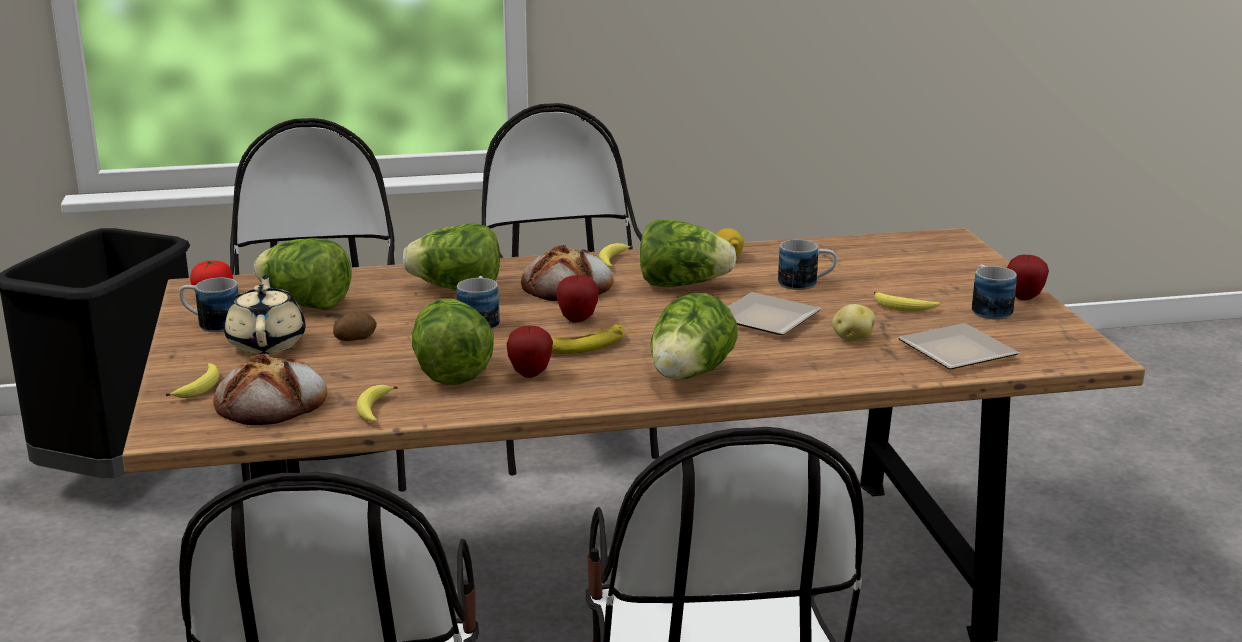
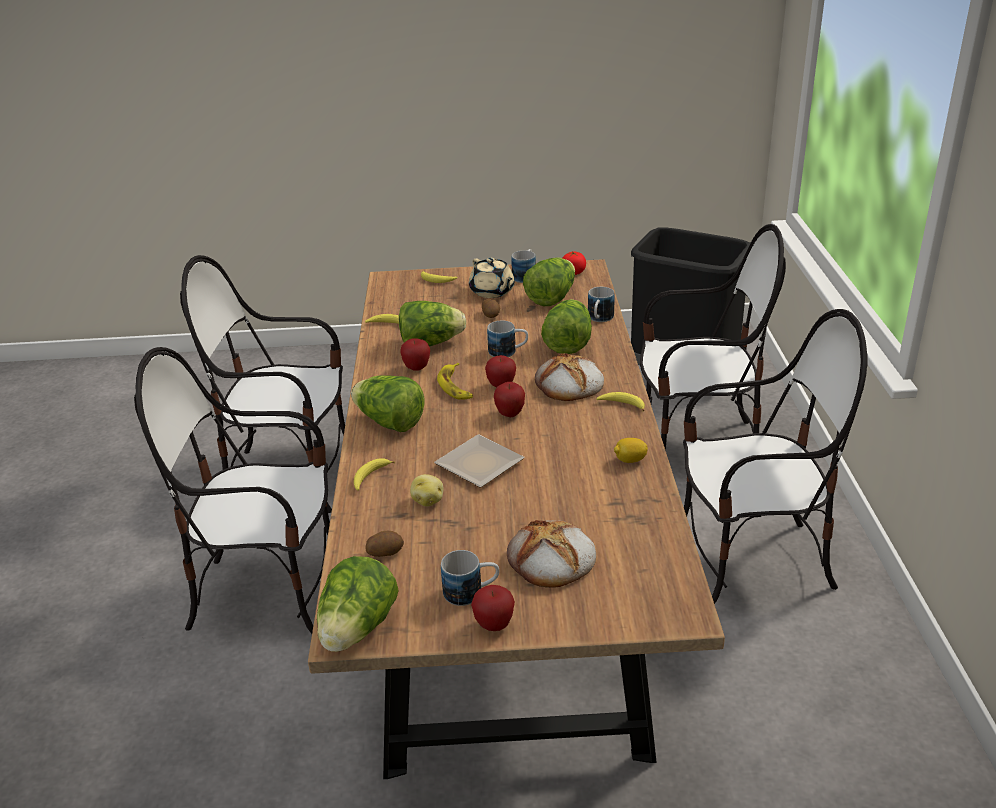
camera: 100 degrees right, 10 degrees up
bread [213,353,327,425] -> bread moved to [507,520,596,588]
beige teapot [224,275,306,354] -> beige teapot turned 60 degrees clockwise [469,258,515,298]
lettuce [640,220,737,287] -> lettuce moved to [317,556,399,652]
mug [778,239,837,290] -> mug moved to [588,287,614,322]
banana [874,291,940,312] -> banana moved to [354,458,395,491]
plate [898,323,1019,369] -> potato [365,531,404,557]
none -> apple [494,382,525,417]

